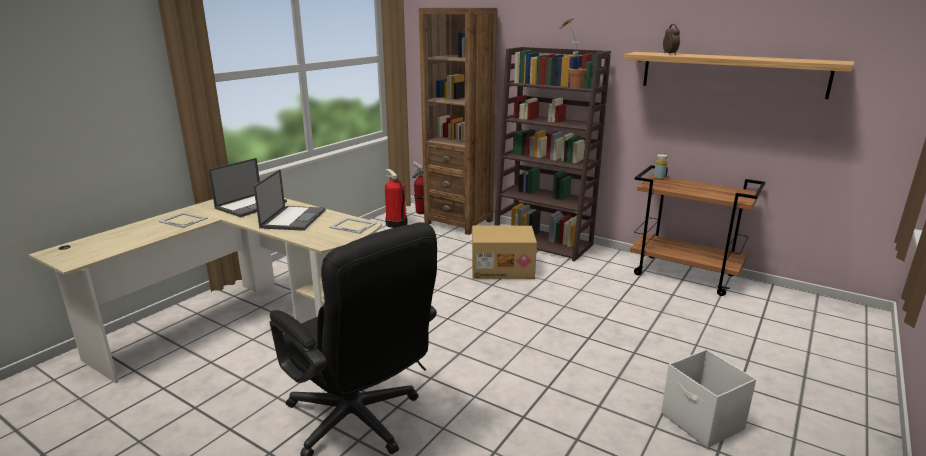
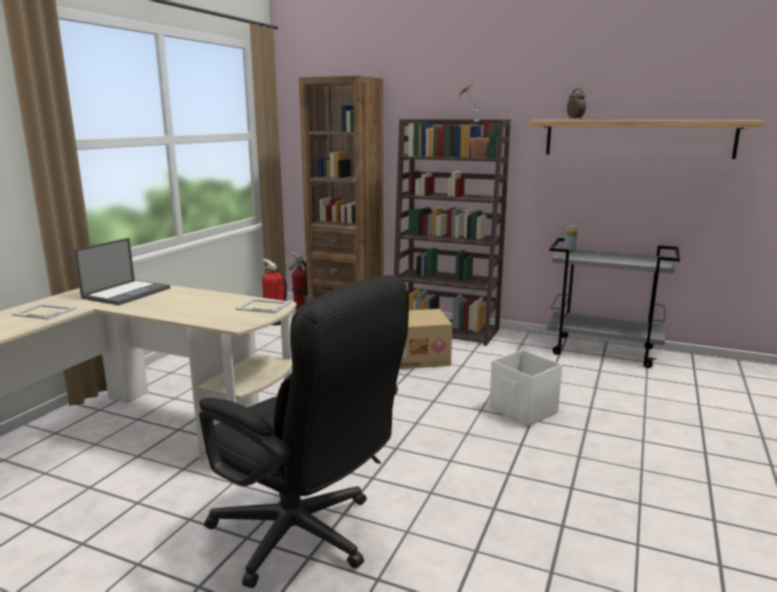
camera: 10 degrees left, 5 degrees down
laptop [253,169,325,231] -> none
brown cart [630,165,765,296] -> grey cart [547,238,680,368]
white storage box [661,349,756,448] -> white storage box moved to [489,350,562,427]

